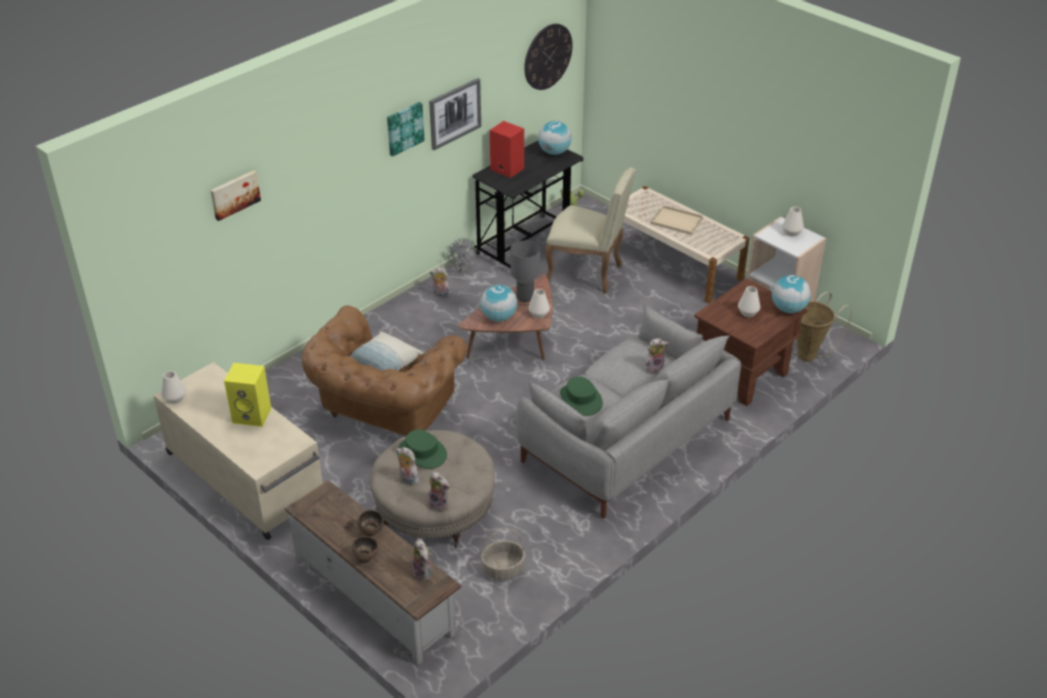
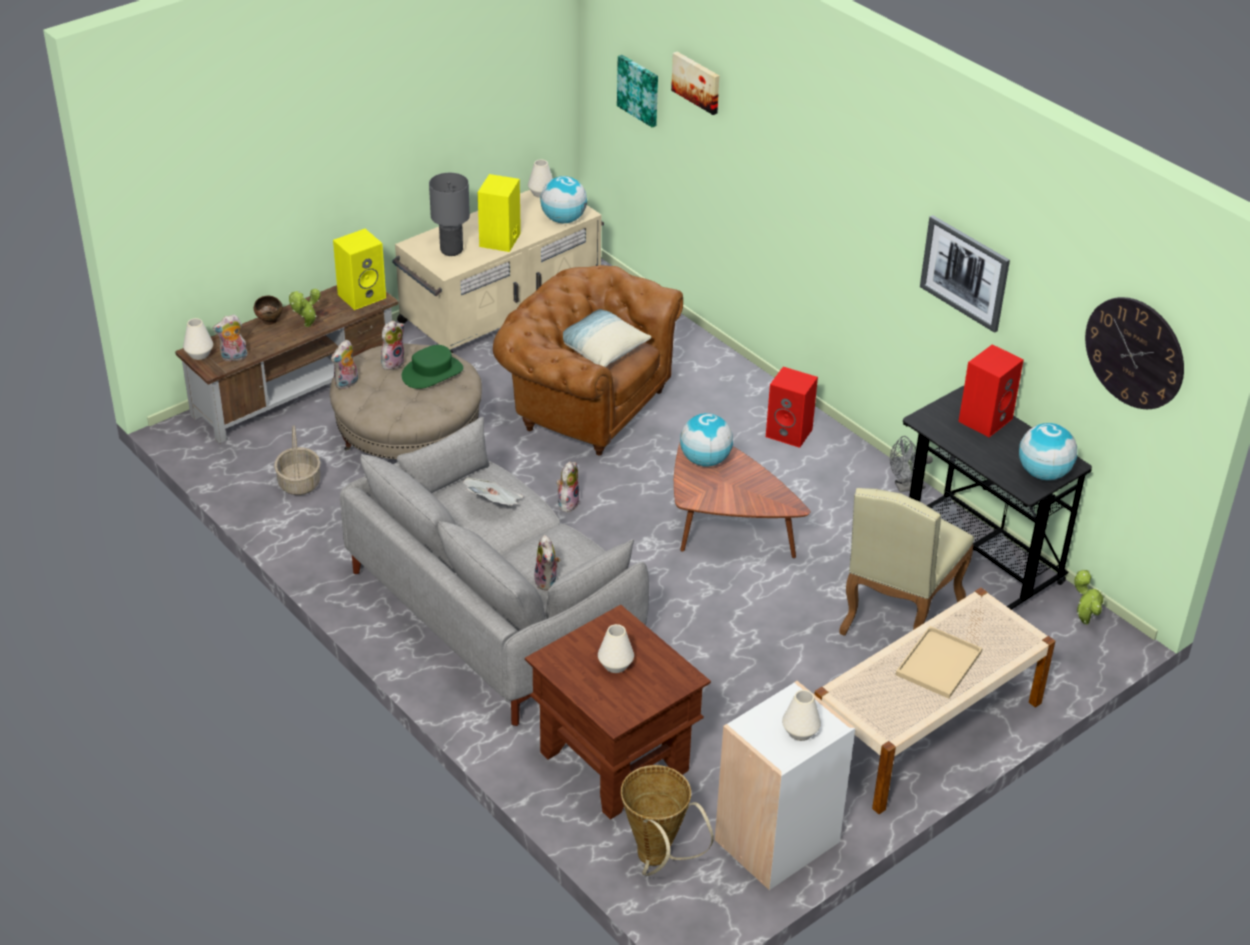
camera: 95 degrees right, 0 degrees up
brown bowl [357,510,384,536] -> potted plant [289,288,321,327]
picture [387,102,425,157] -> picture moved to [617,55,658,128]
plush toy [430,267,451,298] -> plush toy moved to [556,462,580,512]
grey table lamp [510,241,540,302] -> grey table lamp moved to [429,173,470,256]
white vase [528,289,550,319] -> white vase moved to [183,318,213,360]
green hat [560,376,603,416] -> newspaper [463,478,523,506]
globe [772,275,811,313] -> globe moved to [540,176,587,223]
none -> yellow speaker [333,229,386,310]
none -> red speaker [766,367,818,448]

